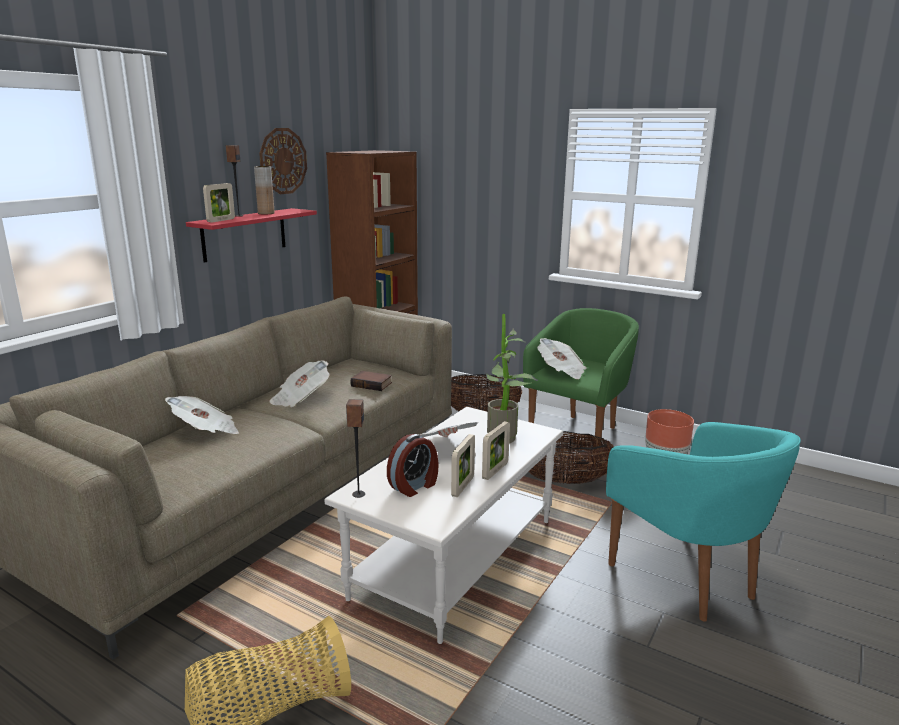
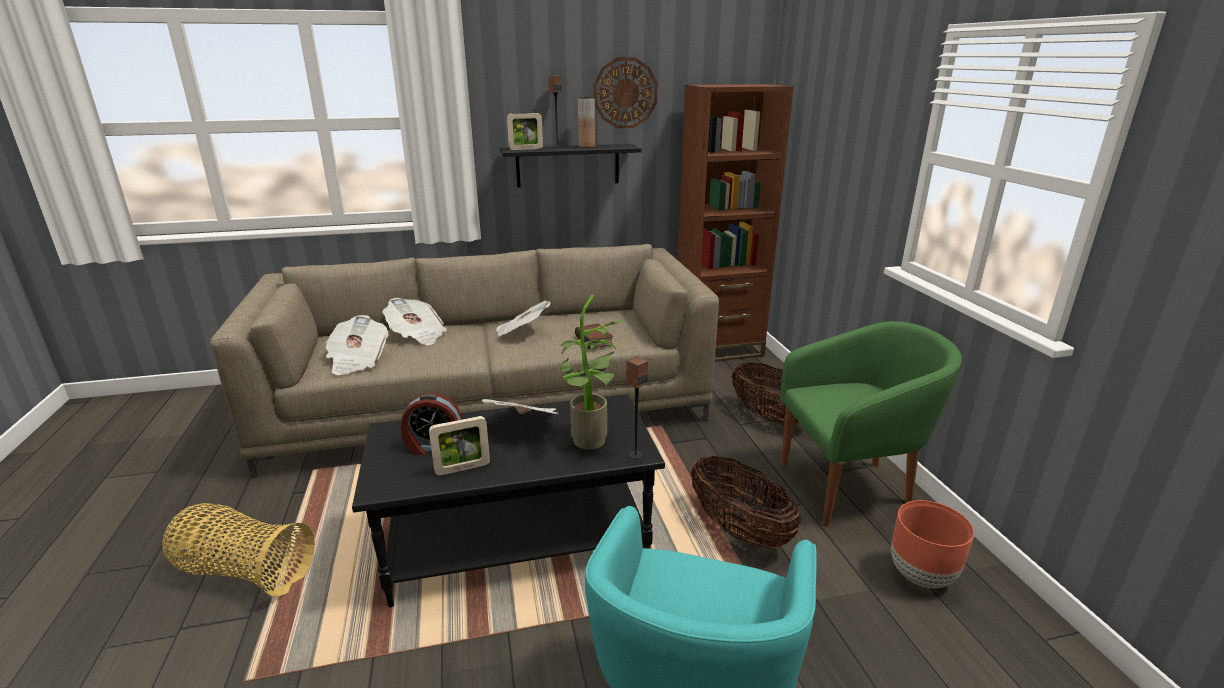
camera: 45 degrees right, 5 degrees up
red shelf [186,208,317,263] -> black shelf [500,144,642,188]
white coffee table [324,407,563,644] -> black coffee table [352,394,665,607]
speaker [346,399,365,498] -> speaker moved to [626,356,648,459]
picture frame [482,421,510,480] -> none
newspaper [537,338,586,379] -> newspaper moved to [325,315,389,375]

